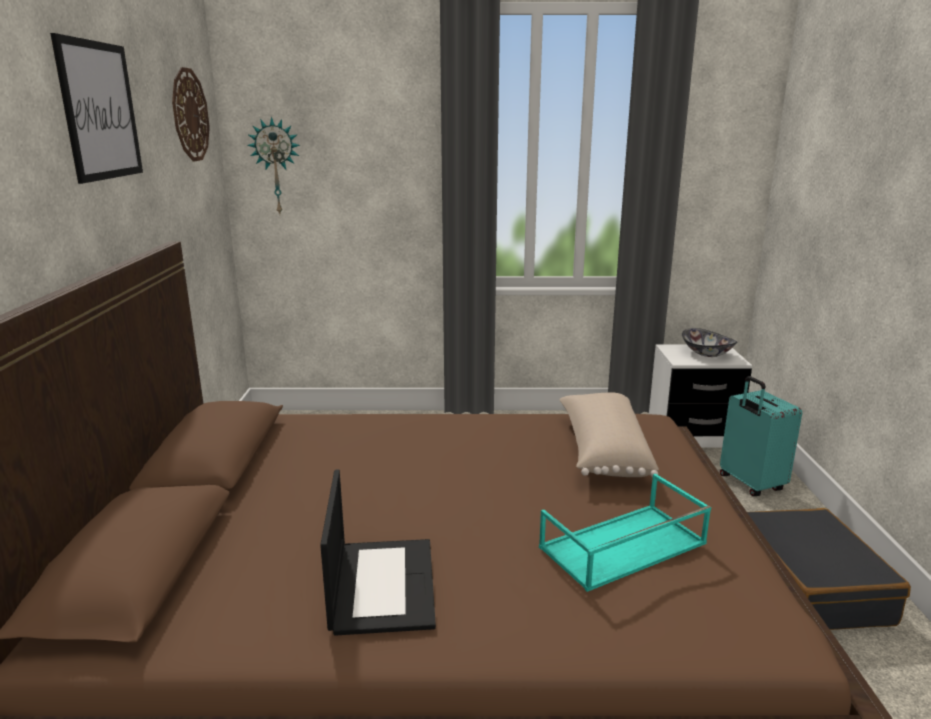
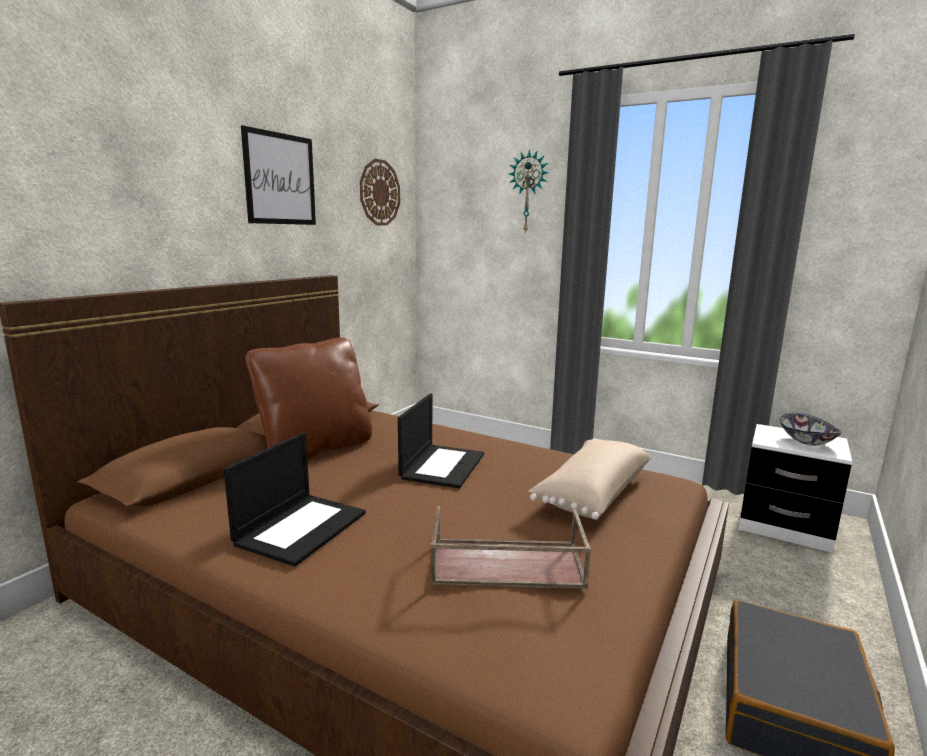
camera: 30 degrees right, 5 degrees down
wall clock [247,117,300,214] -> wall clock moved to [509,149,549,234]
turquoise tray [539,474,711,592] -> brown tray [430,506,591,589]
turquoise suitcase [720,376,802,496] -> none
none -> brown pillow [245,337,372,460]
none -> laptop [398,394,484,488]

